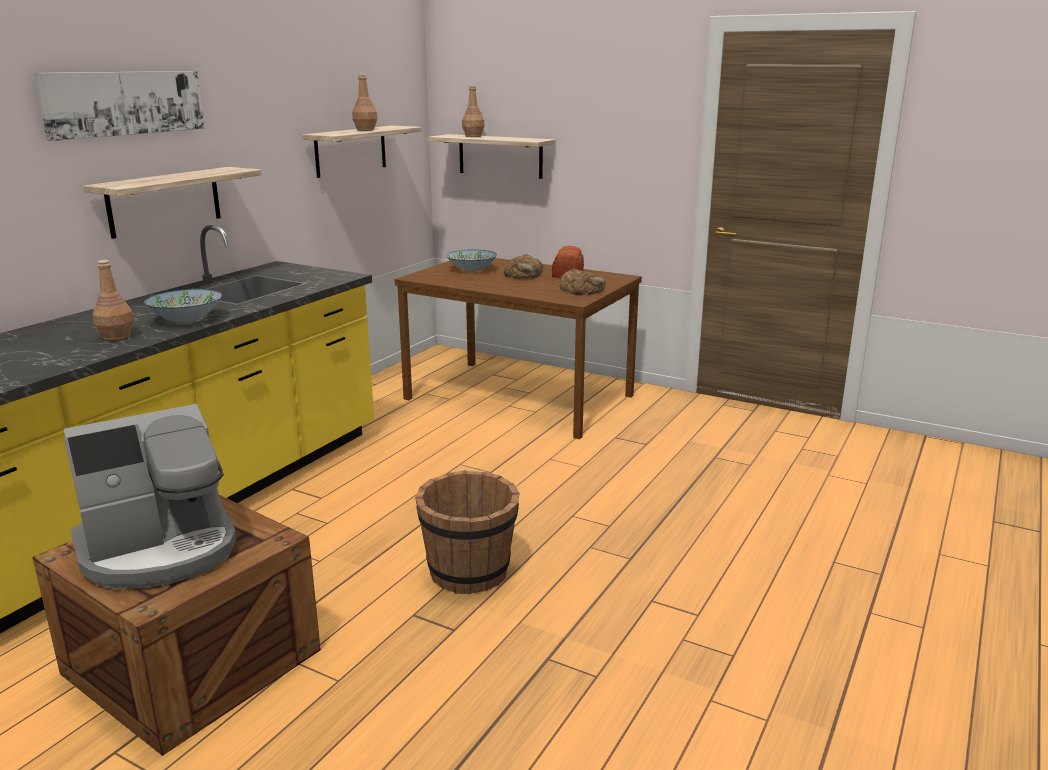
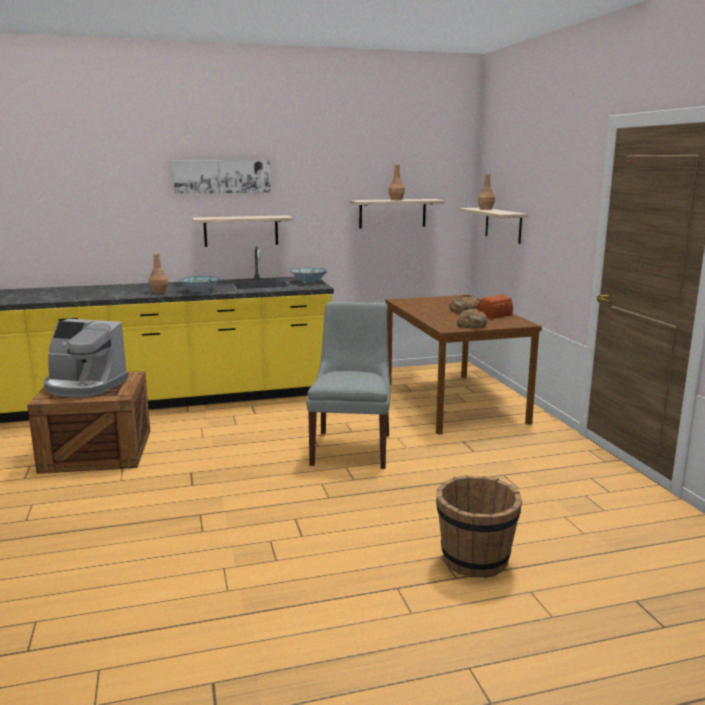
camera: 45 degrees right, 5 degrees down
brown bucket [415,470,520,594] -> brown bucket moved to [436,475,522,578]
bowl [446,250,497,272] -> bowl moved to [291,268,327,283]
none -> grey chair [307,302,390,469]

